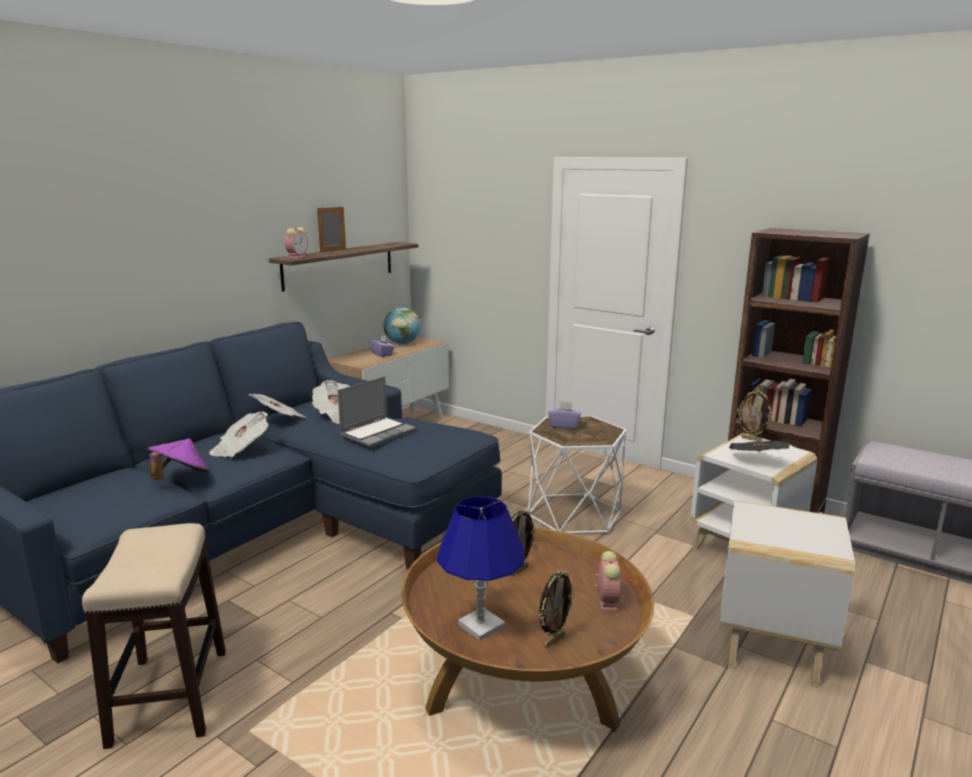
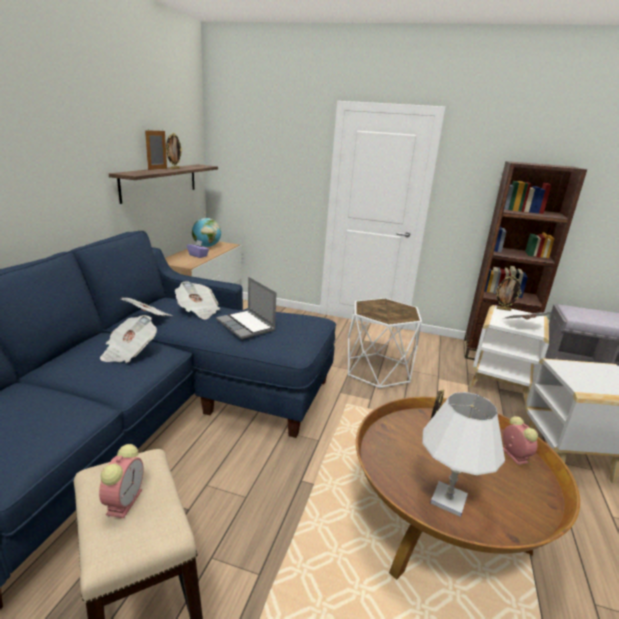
camera: 20 degrees left, 5 degrees up
purple hat [148,439,210,480] -> none
alarm clock [285,227,308,259] -> alarm clock moved to [99,444,144,518]
laptop [338,376,416,448] -> laptop turned 120 degrees clockwise [216,277,277,339]
blue table lamp [437,496,524,641] -> white table lamp [422,392,505,517]
picture frame [539,570,574,648] -> picture frame moved to [166,133,182,169]
purple tissue box [548,401,581,429] -> none

